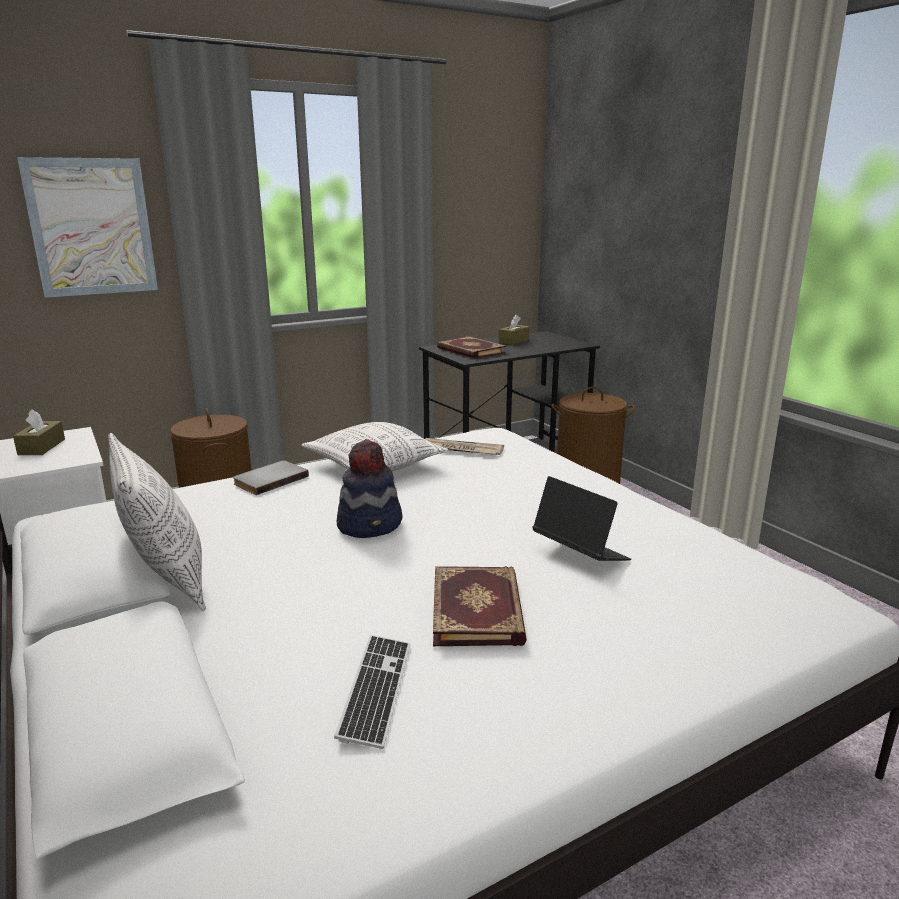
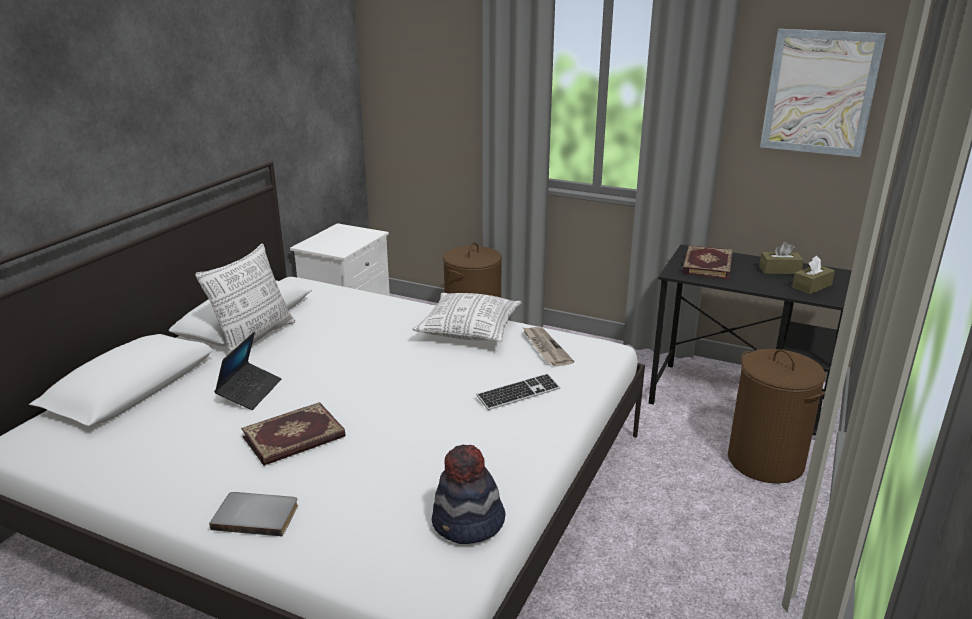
camera: 55 degrees right, 5 degrees up
brown tissue box [13,409,65,455] -> brown tissue box moved to [792,256,835,294]
picture [17,157,158,298] -> picture moved to [760,29,886,157]
grey book [233,460,309,495] -> grey book moved to [209,492,298,536]
keyboard [334,635,410,749] -> keyboard moved to [476,373,560,410]
hat [337,439,403,538] -> hat moved to [432,445,506,544]
laptop [532,476,631,561] -> laptop moved to [214,332,282,410]

